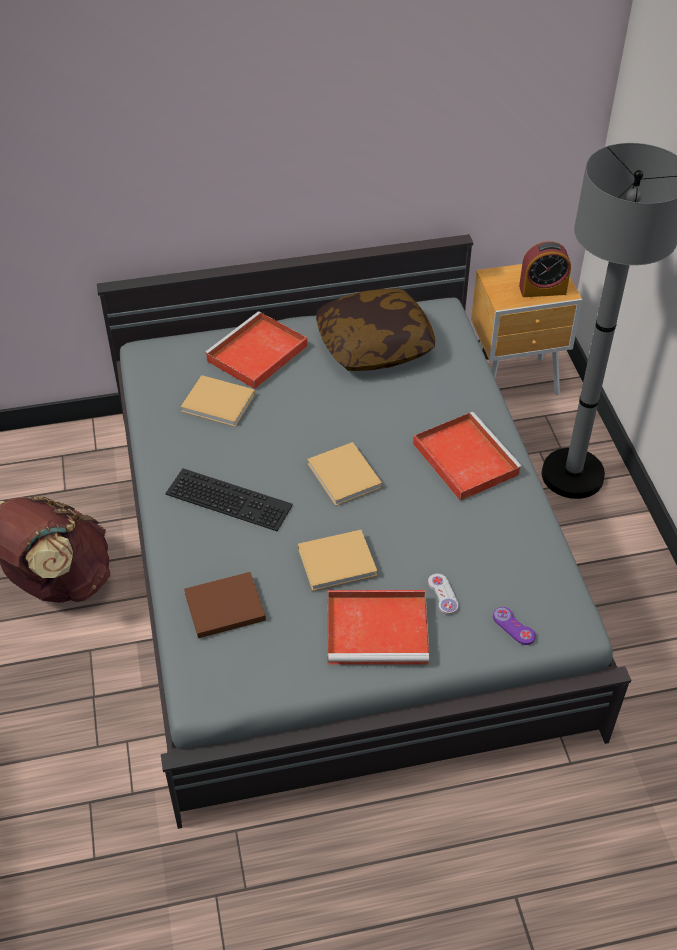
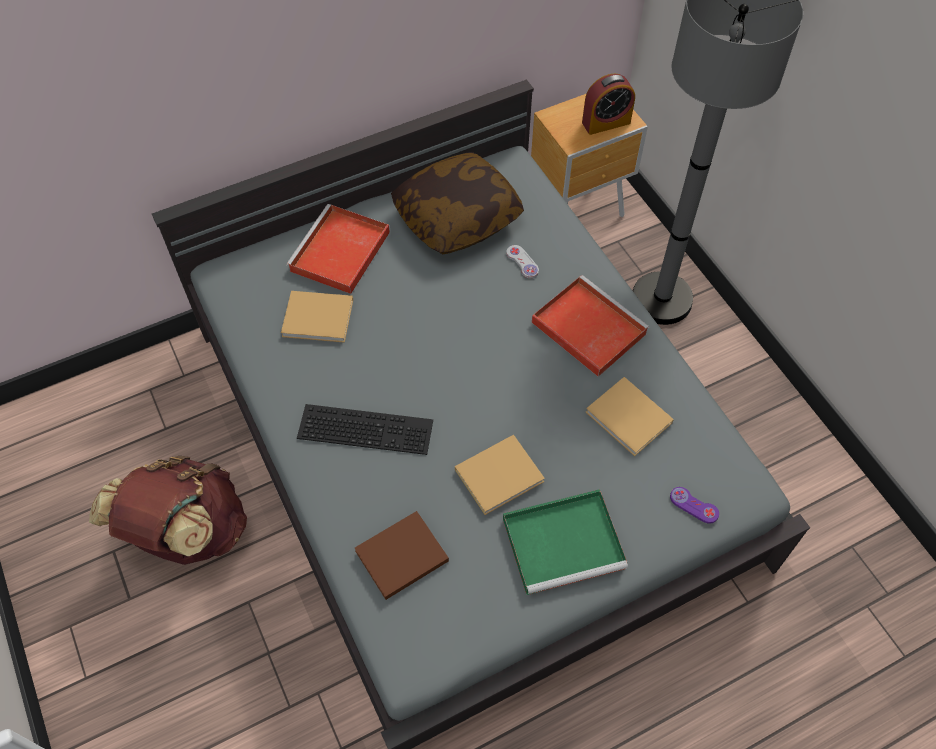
camera: 15 degrees left, 10 degrees up
beige book [307,442,382,506] -> beige book moved to [585,377,674,456]
red tray [328,590,430,665] -> green tray [503,489,628,595]
white game controller [428,573,458,615] -> white game controller moved to [506,245,539,278]

